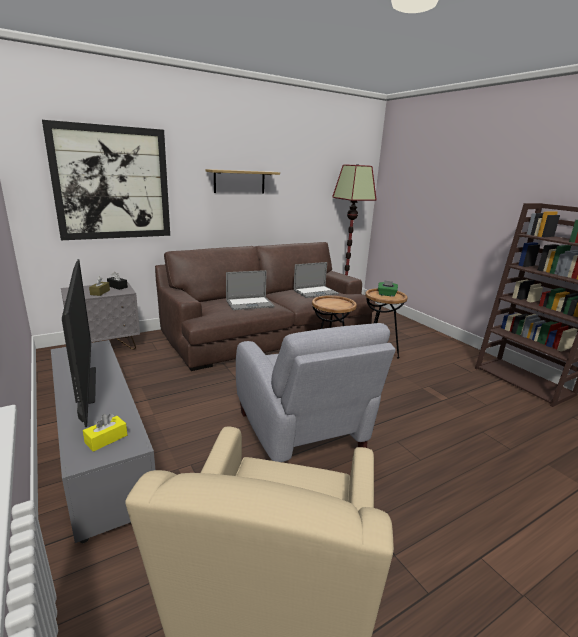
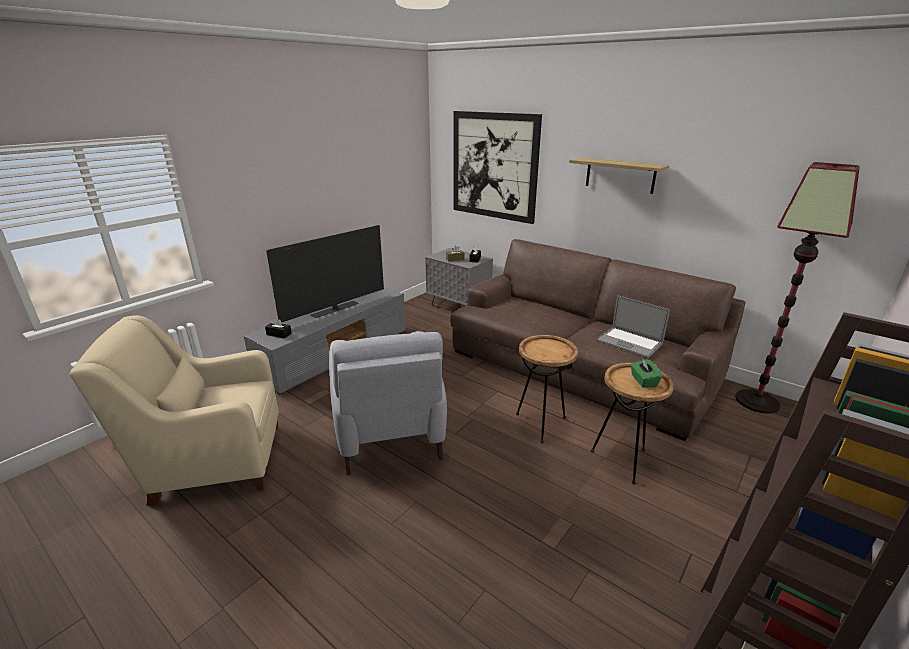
camera: 70 degrees right, 5 degrees up
yellow tissue box [83,413,127,452] -> black tissue box [265,318,292,339]
laptop [226,270,274,310] -> none
grey armchair [236,323,395,462] -> grey armchair turned 60 degrees counterclockwise [329,331,447,475]

